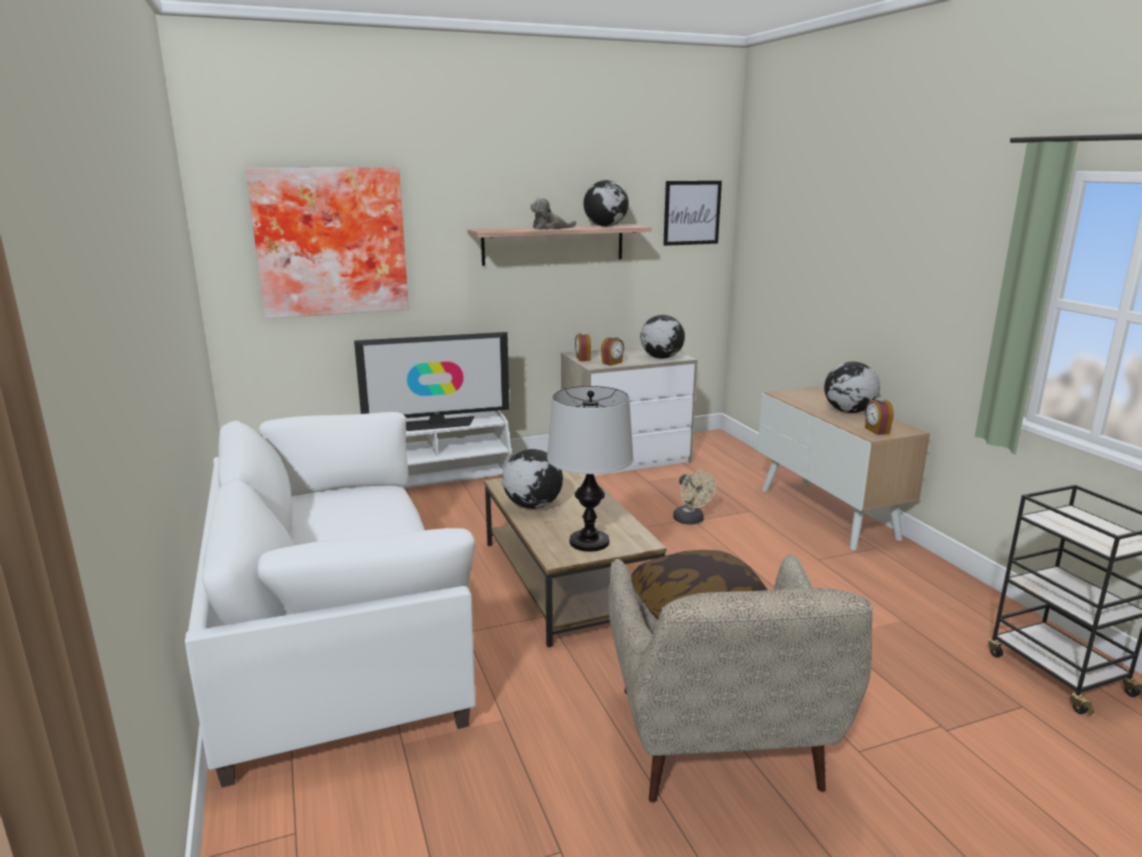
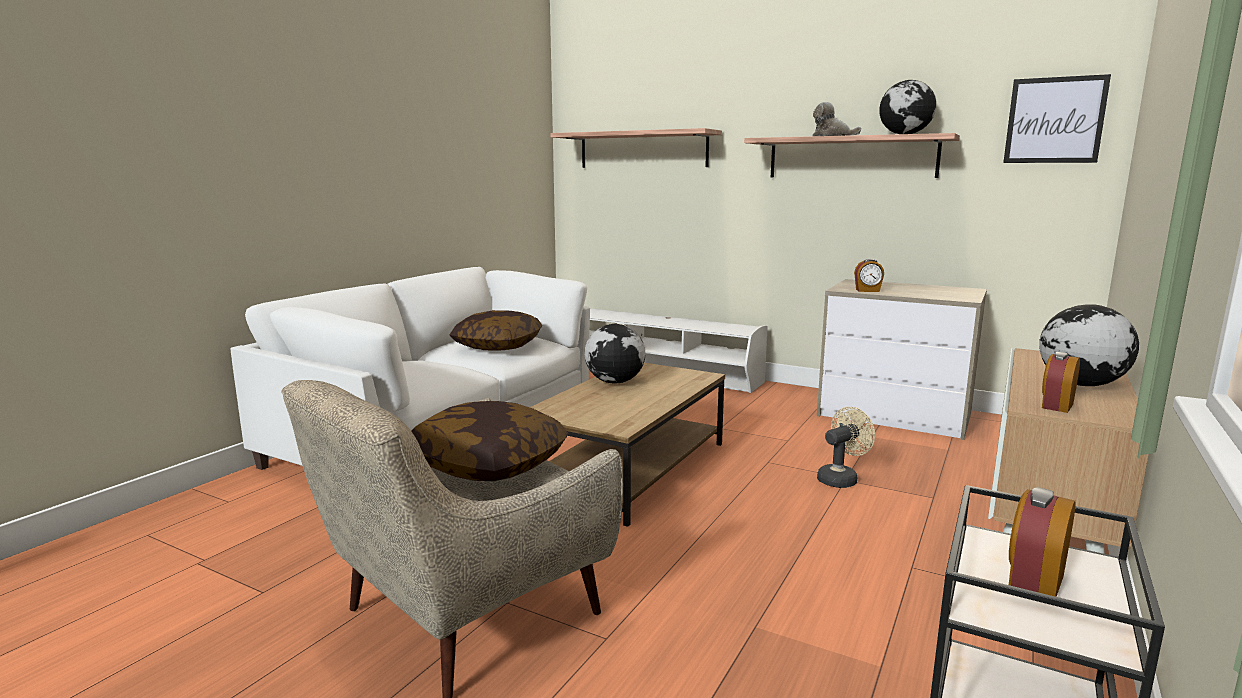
camera: 50 degrees right, 5 degrees down
picture [246,167,409,319] -> shelf [551,128,722,168]
television [354,332,510,431] -> none
table lamp [547,386,634,552] -> none
alarm clock [575,333,591,361] -> alarm clock moved to [1009,487,1076,597]
globe [640,315,685,359] -> none
beige fan [673,470,716,525] -> beige fan turned 150 degrees counterclockwise [817,407,875,488]
none -> pillow [450,310,542,351]

